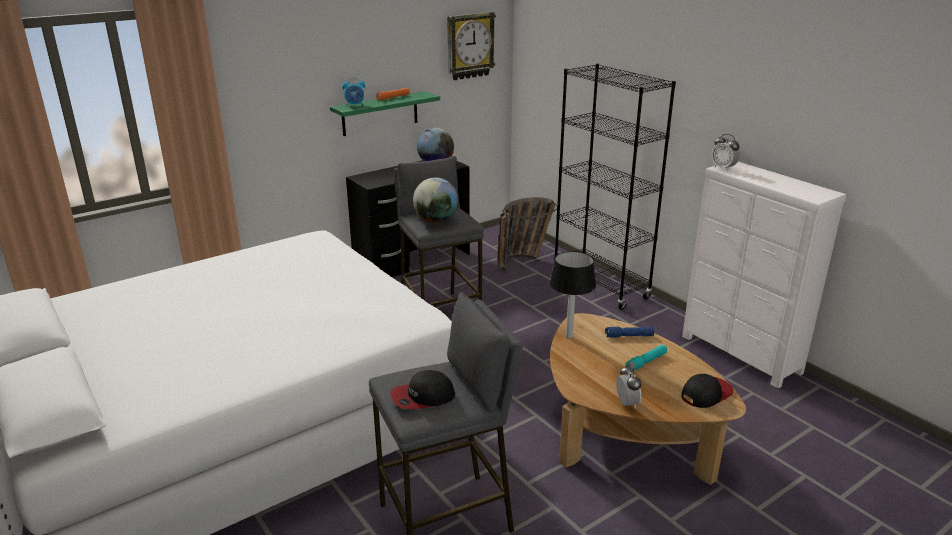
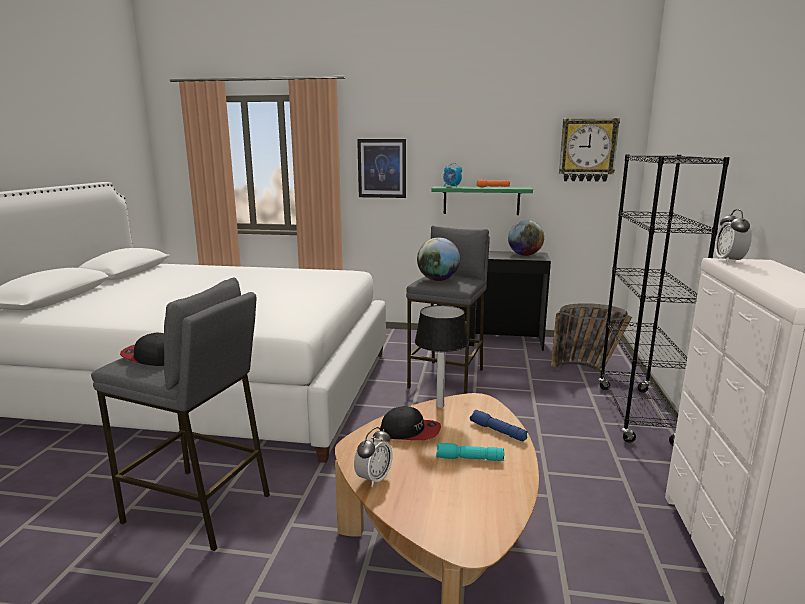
camera: 45 degrees right, 10 degrees down
cap [681,374,734,408] -> cap moved to [380,406,441,440]
none -> picture [357,139,406,198]

